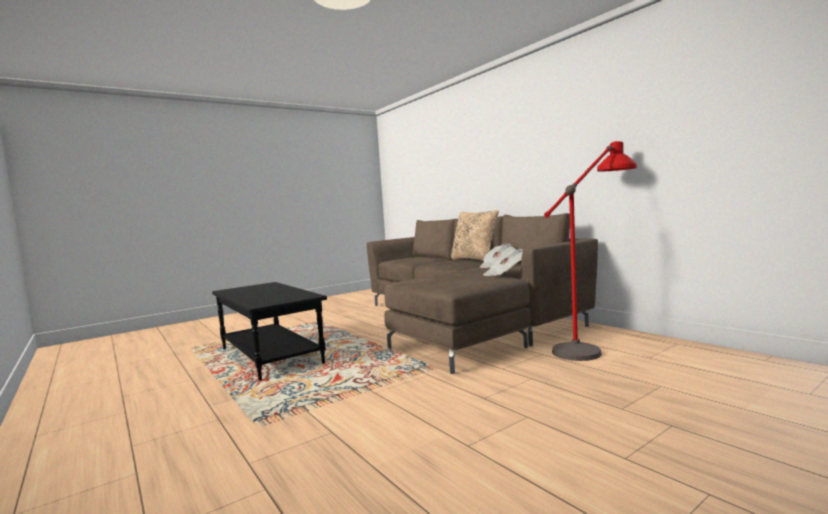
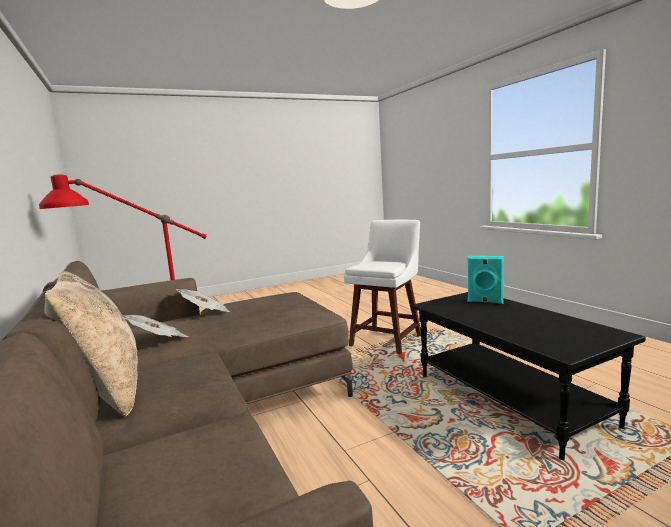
camera: 170 degrees left, 5 degrees up
none -> white stool [344,220,421,354]
none -> turquoise speaker [467,256,504,304]

